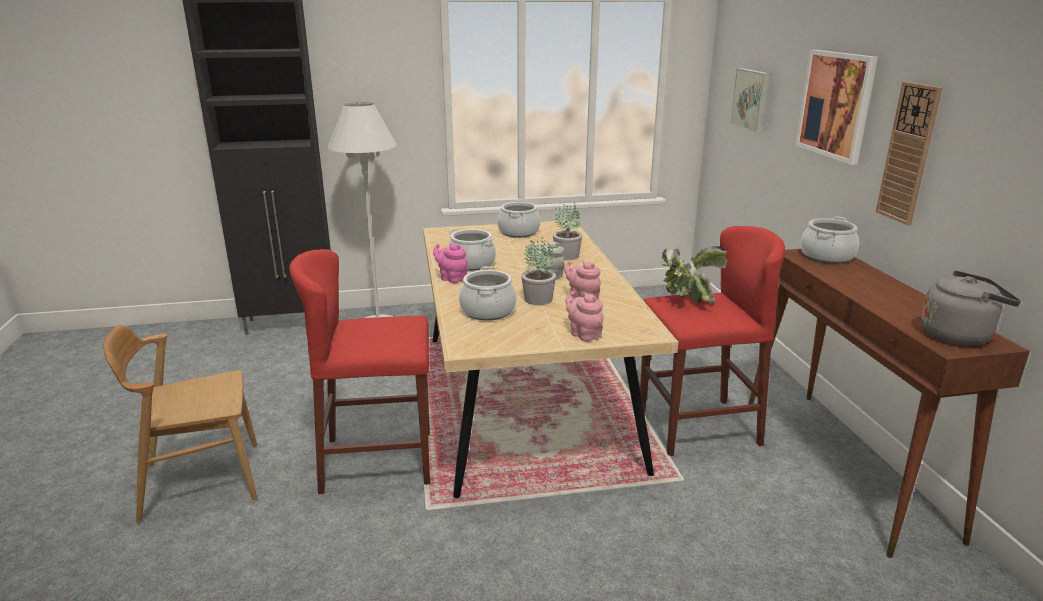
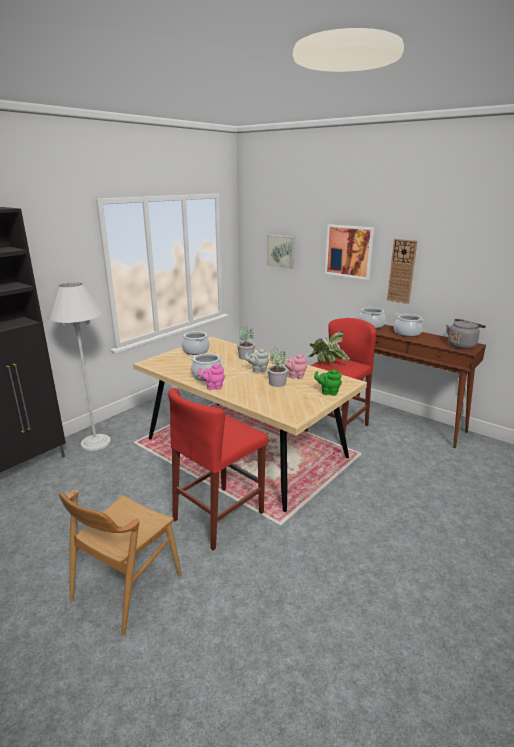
camera: 40 degrees left, 0 degrees up
cooking pot [459,266,517,321] -> cooking pot moved to [394,313,424,337]
pink teapot [566,291,603,341] -> green teapot [314,369,342,396]

